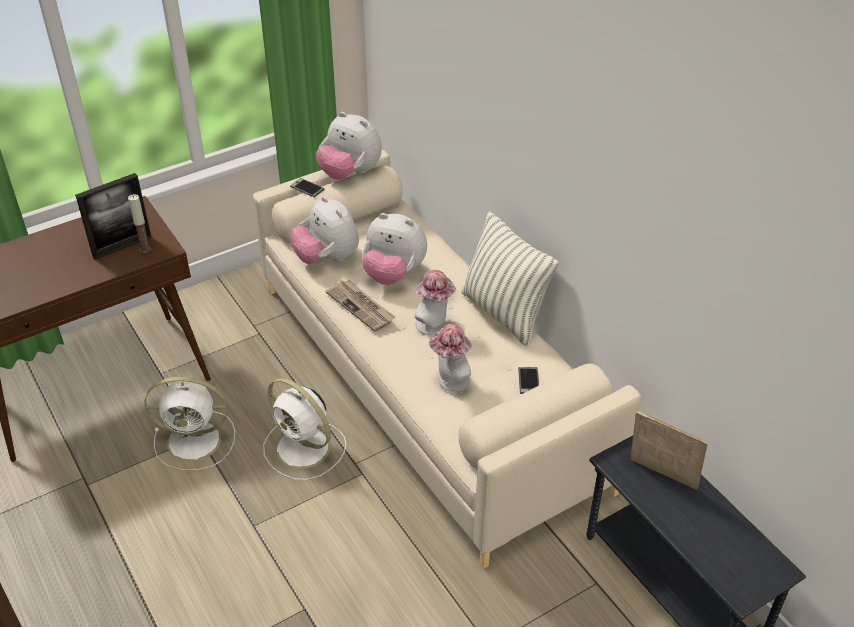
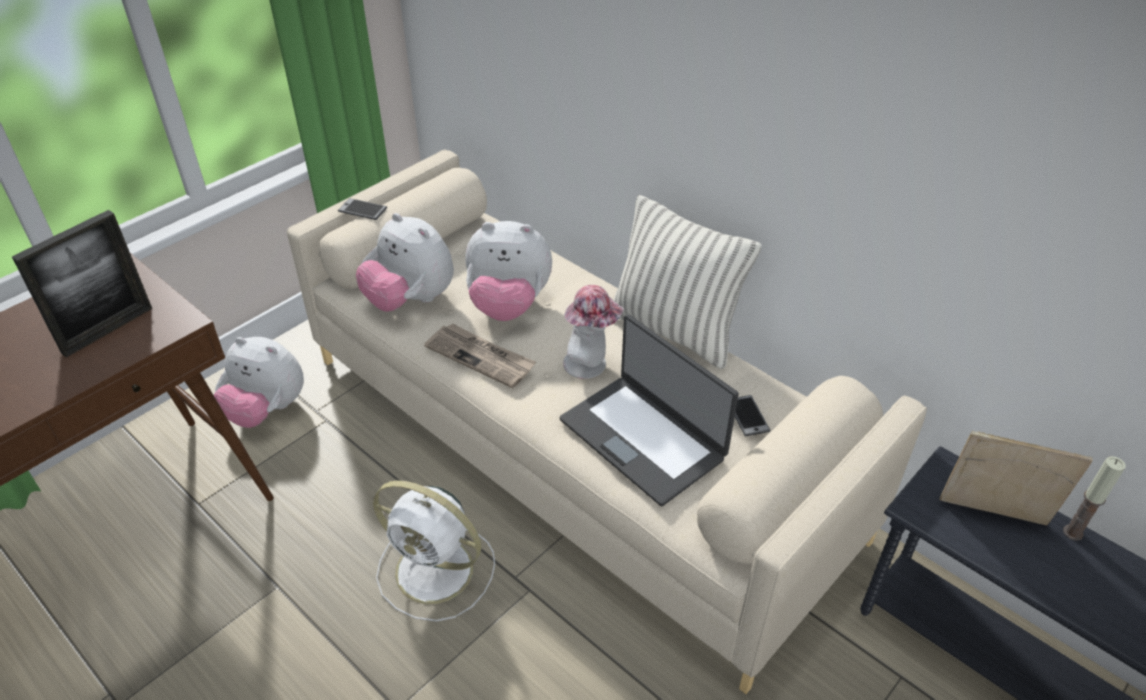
camera: 15 degrees left, 0 degrees up
candle [128,194,151,253] -> candle moved to [1063,456,1126,541]
white fan [144,377,235,471] -> none
plush toy [316,112,382,180] -> plush toy moved to [214,337,304,428]
hat [428,324,472,391] -> laptop [559,314,739,507]

